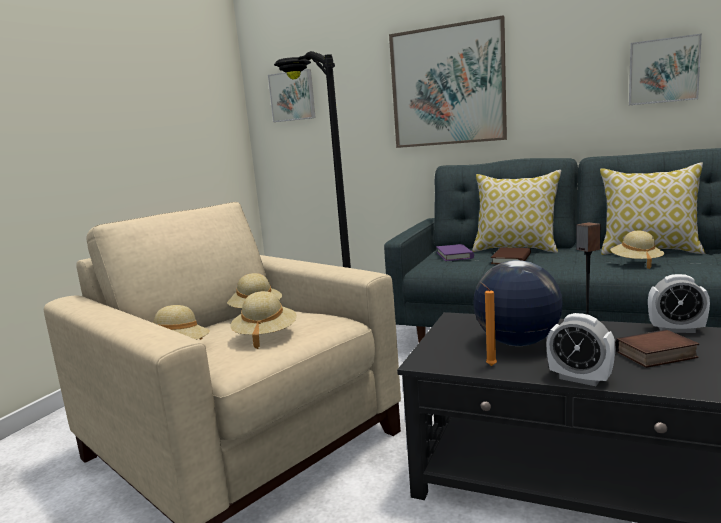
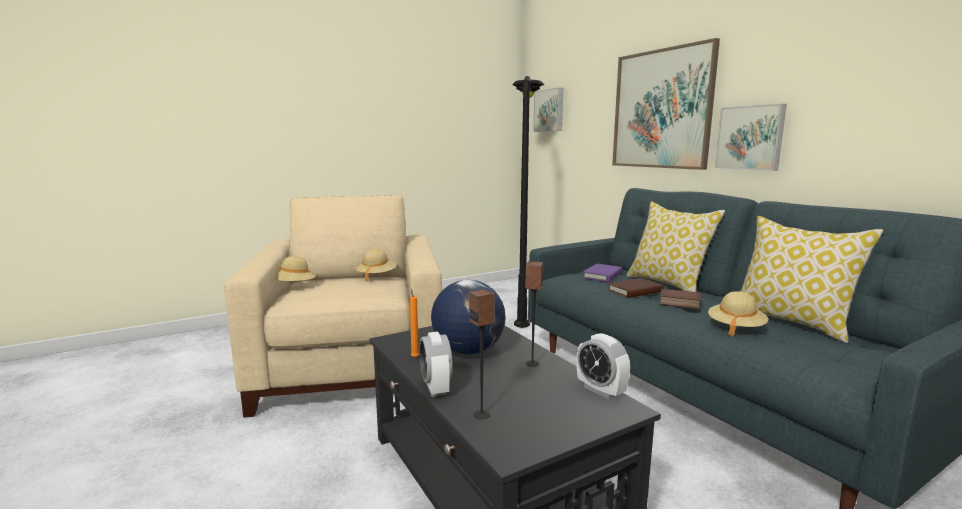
camera: 35 degrees right, 0 degrees up
beige hat [230,291,297,349] -> none
book [615,330,699,368] -> book moved to [659,289,701,309]
picture [629,33,702,105] -> picture moved to [715,104,787,171]
none -> speaker [469,289,495,419]

